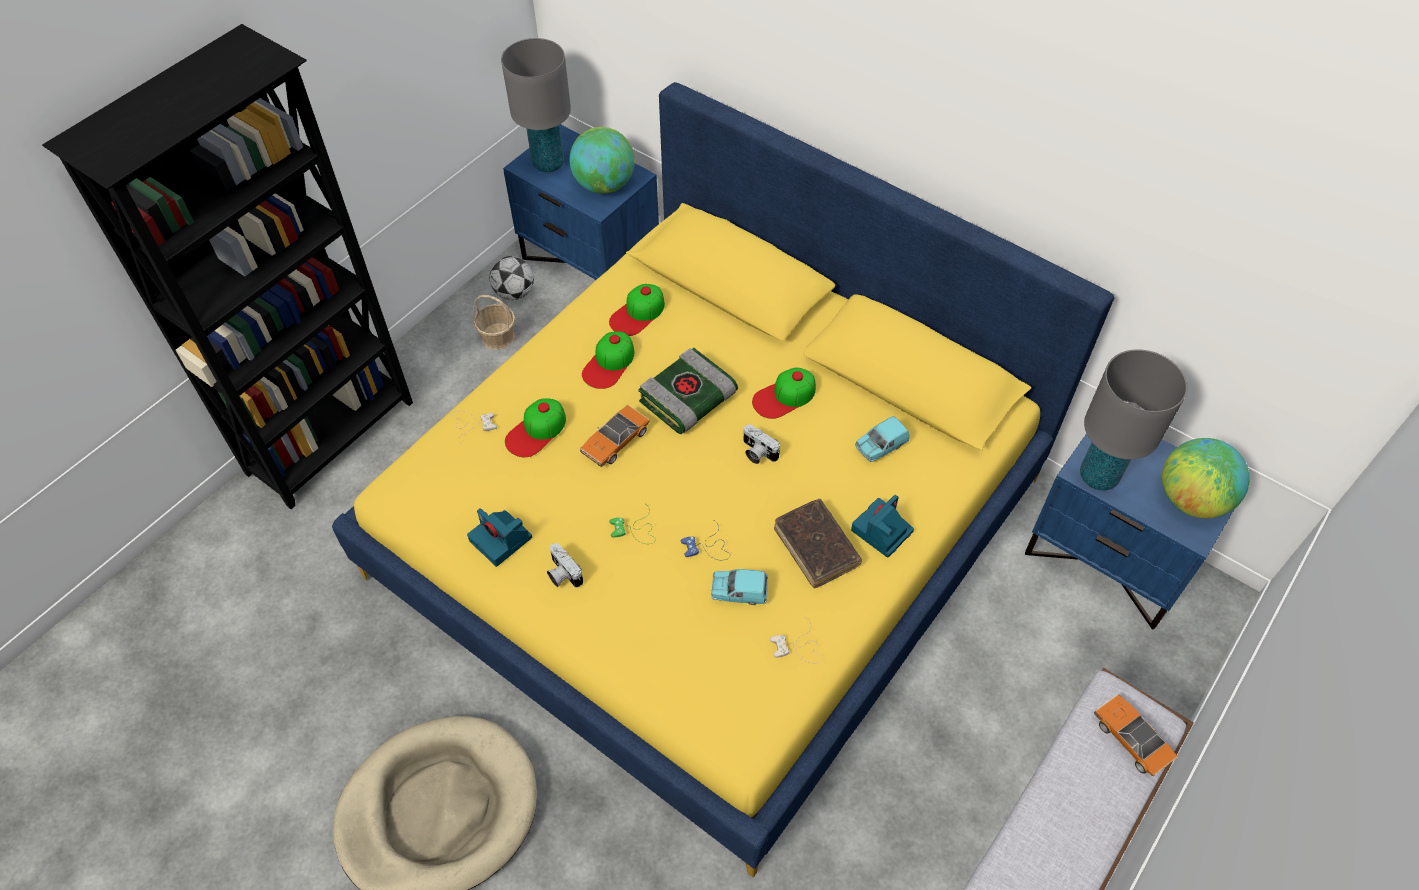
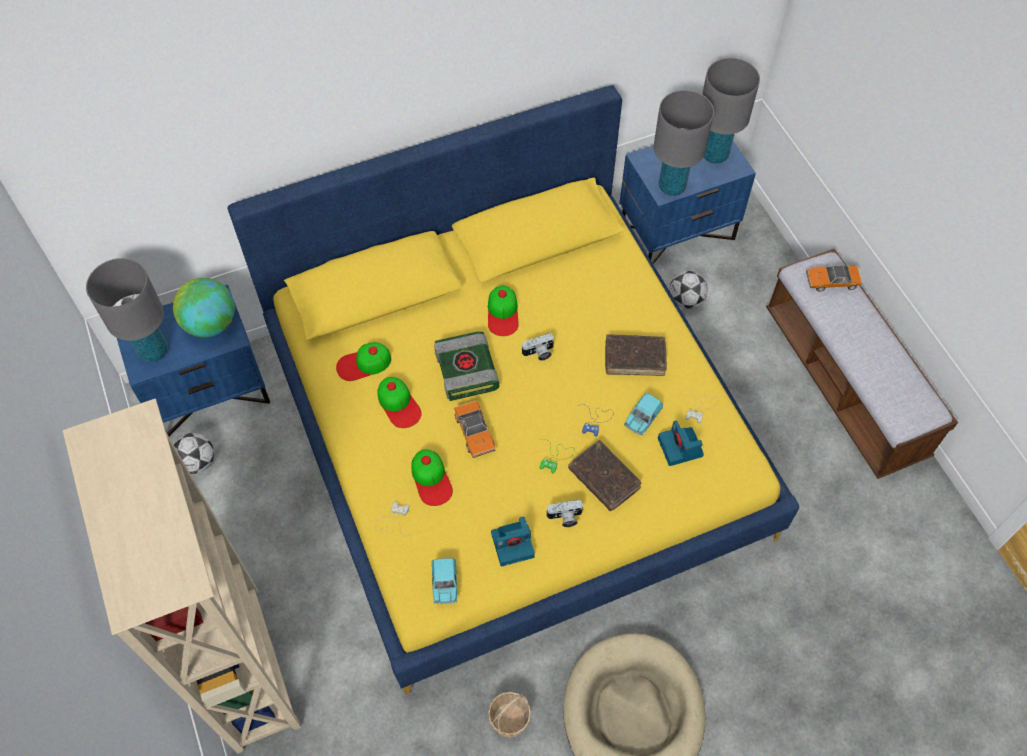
camera: 60 degrees left, 5 degrees up
black bookcase [42,24,413,509] -> beige bookcase [63,398,301,754]
basket [473,295,515,350] -> basket moved to [488,692,531,738]
cap [609,284,665,336] -> cap turned 90 degrees clockwise [336,342,391,381]
camera [851,495,914,558] -> camera moved to [658,420,704,466]
turquoise toy car [855,416,910,462] -> turquoise toy car moved to [432,558,457,604]
globe [1162,438,1250,518] -> grey table lamp [702,58,760,164]
none -> brown book [568,440,641,511]
none -> football [669,271,708,309]

